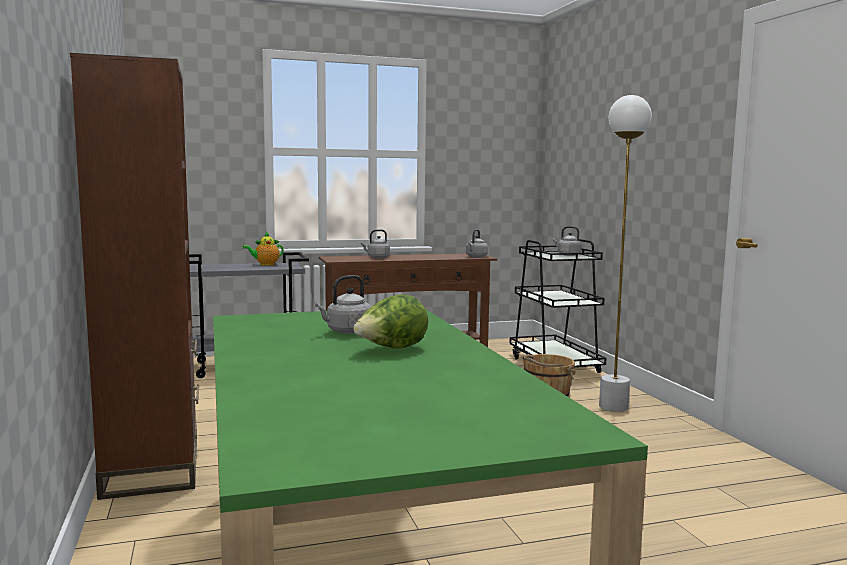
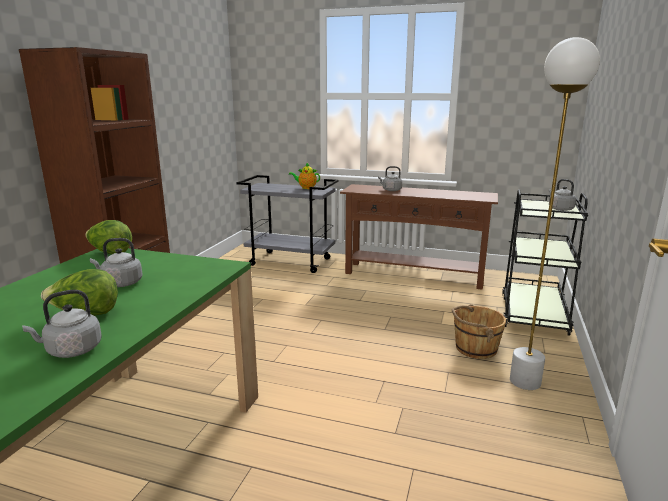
camera: 35 degrees right, 10 degrees up
grey kettle [466,229,488,257] -> grey kettle moved to [22,290,102,358]
none -> lettuce [85,220,132,254]

